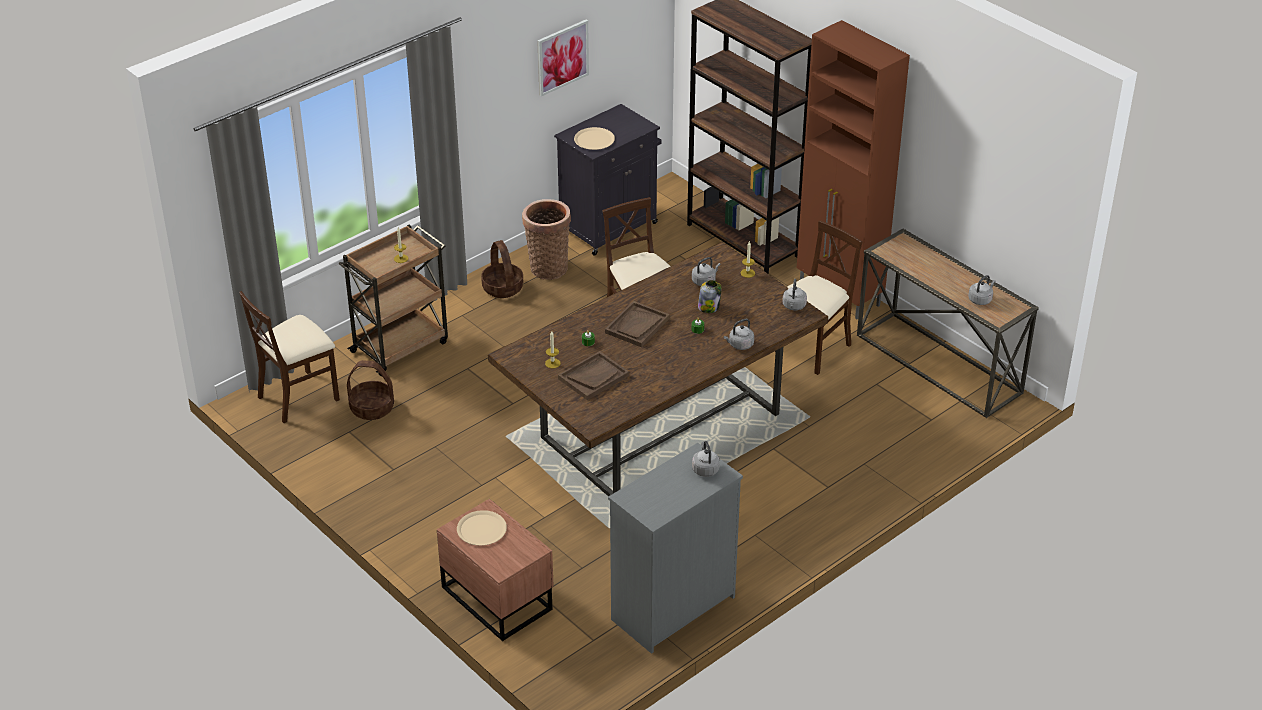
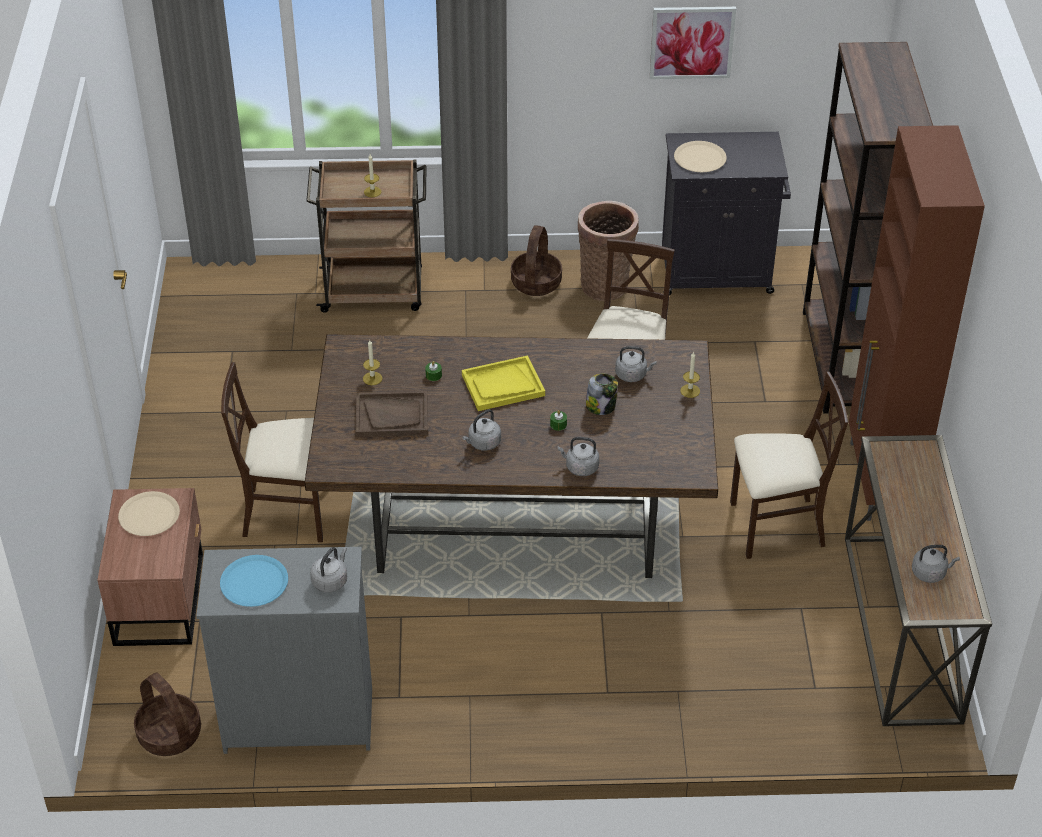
camera: 40 degrees right, 5 degrees up
beige chair [239,291,340,423] -> beige chair moved to [221,362,323,543]
basket [347,360,394,420] -> basket moved to [134,672,201,756]
brown tray [605,301,670,347] -> yellow tray [462,355,545,411]
grey kettle [782,279,807,310] -> grey kettle moved to [462,409,501,451]
none -> blue plate [220,555,288,607]

